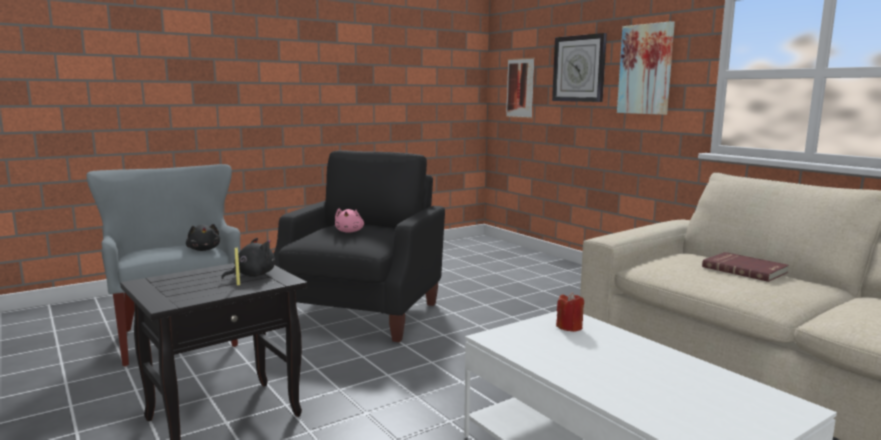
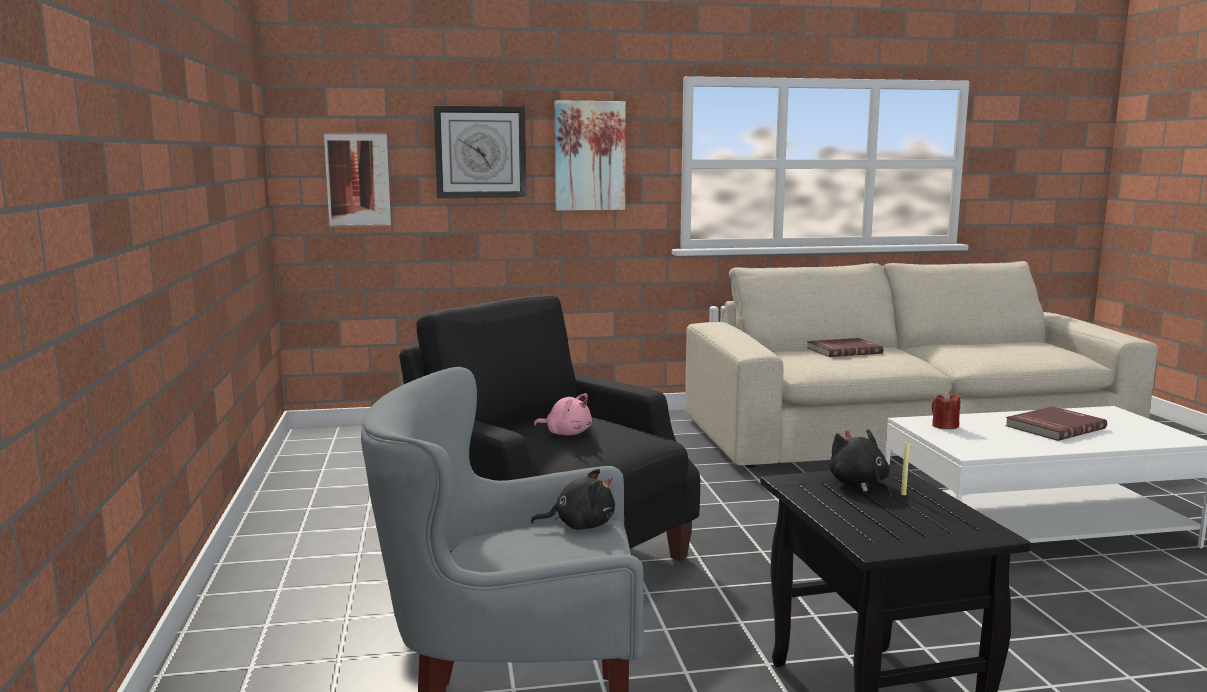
camera: 65 degrees left, 0 degrees up
none -> red book [1005,406,1107,441]

